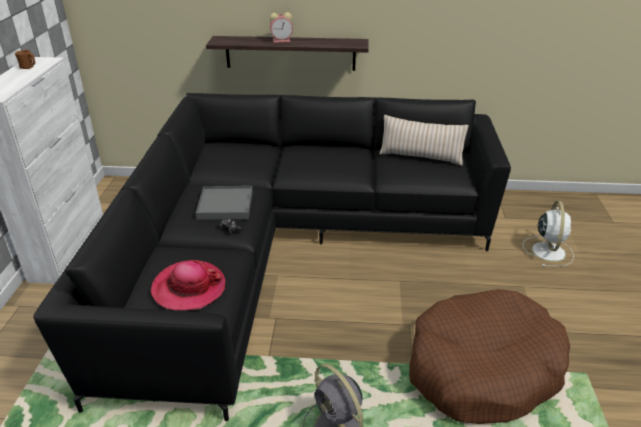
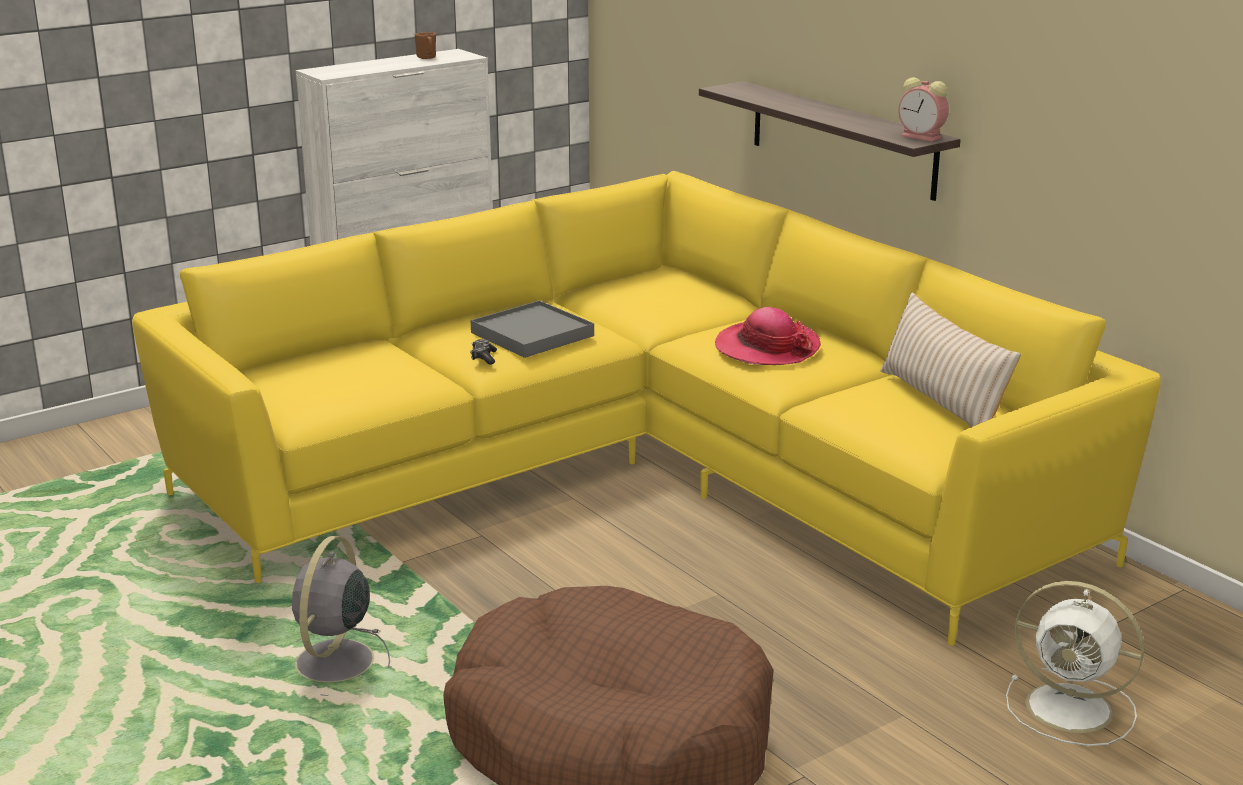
camera: 50 degrees right, 10 degrees down
black sofa [34,93,511,421] -> yellow sofa [132,171,1161,646]
hat [151,260,226,310] -> hat moved to [715,307,821,365]
alarm clock [270,12,293,43] -> alarm clock moved to [898,77,949,142]
white fan [522,201,574,266] -> white fan turned 60 degrees clockwise [1006,581,1144,746]

